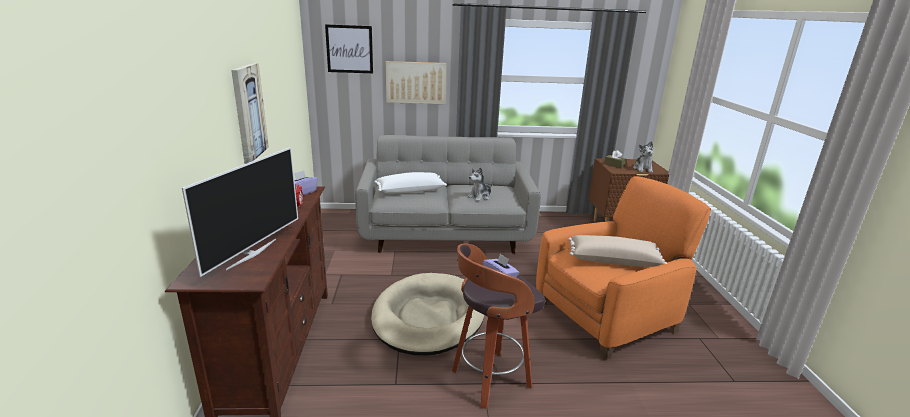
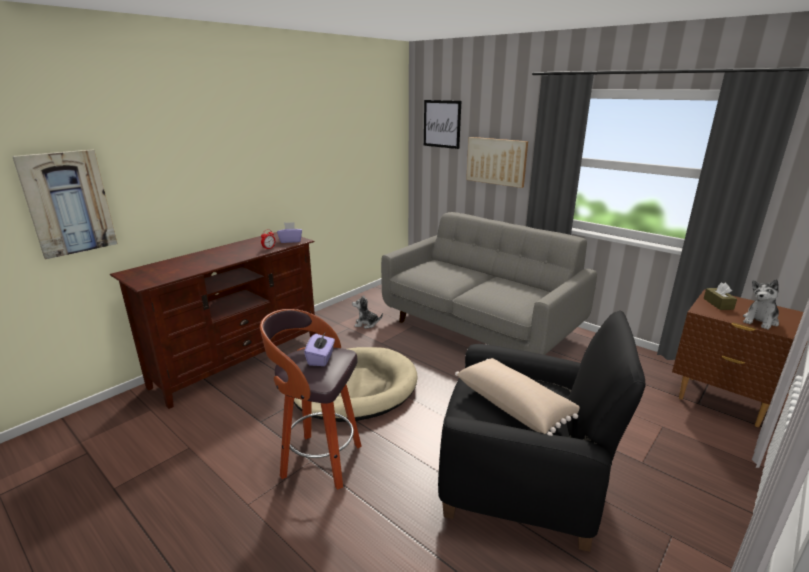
camera: 45 degrees right, 0 degrees up
television [182,147,298,277] -> none
picture [231,63,269,164] -> picture moved to [12,149,118,259]
white pillow [375,172,447,194] -> none
plush toy [467,167,493,201] -> plush toy moved to [352,295,383,329]
orange armchair [536,176,711,361] -> black armchair [438,311,646,552]

